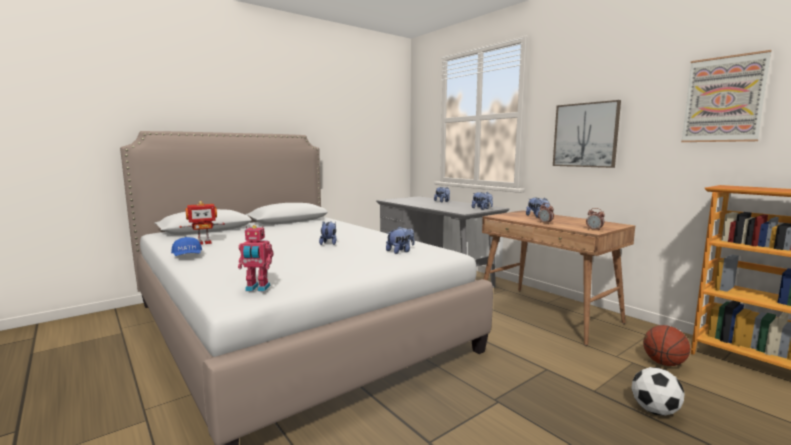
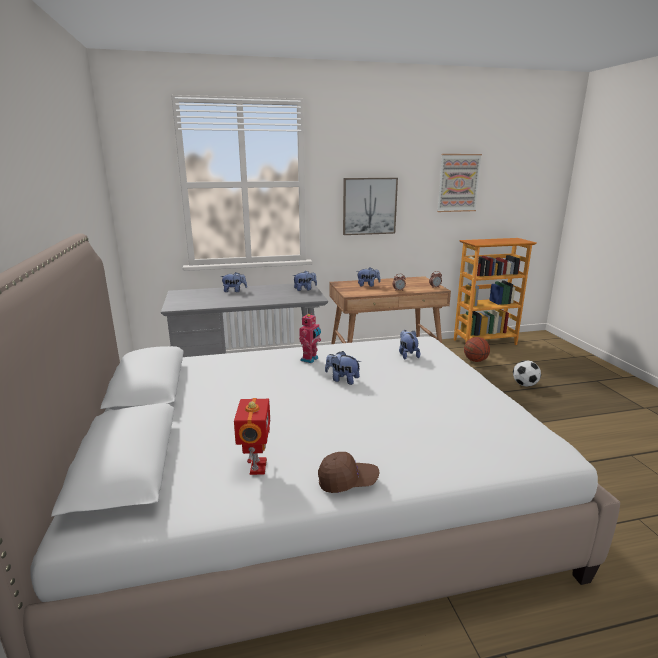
camera: 65 degrees left, 10 degrees up
blue cap [171,237,202,256] -> brown cap [318,452,379,493]
toy robot [238,225,273,291] -> toy robot moved to [299,313,321,363]

